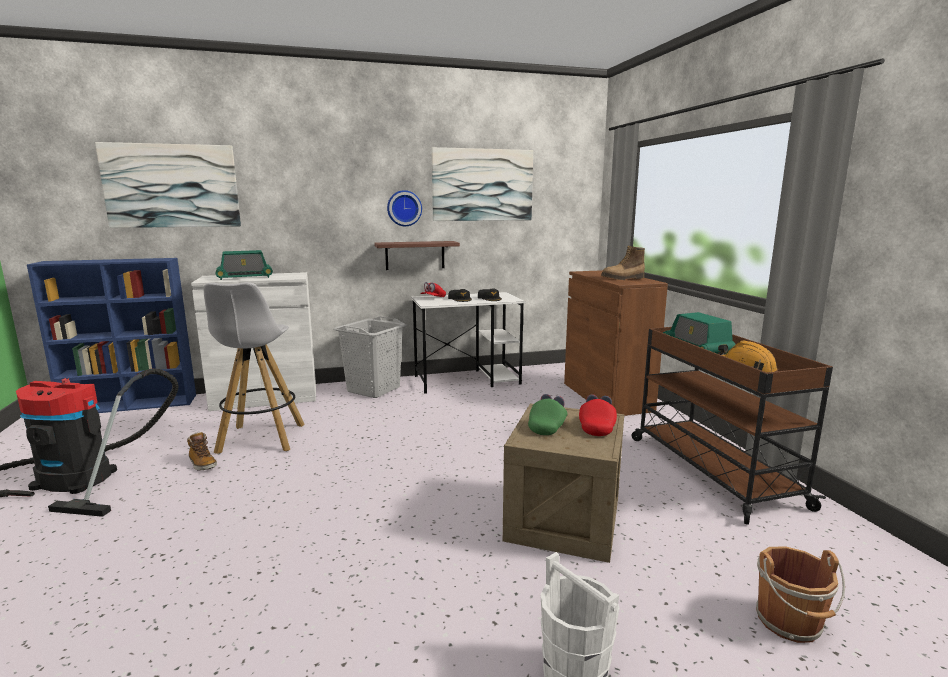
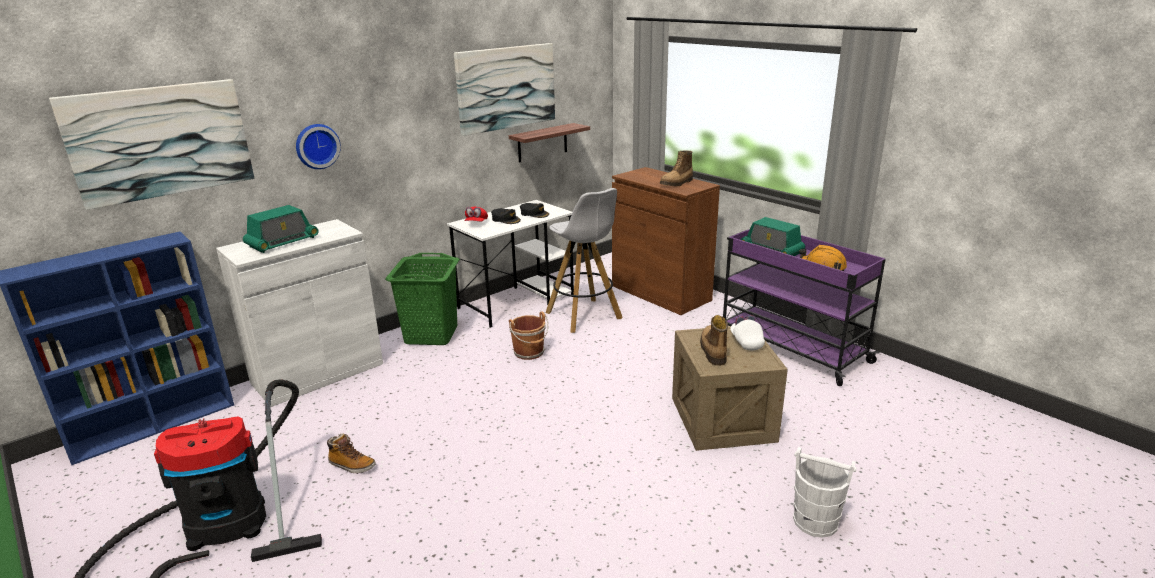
camera: 25 degrees left, 10 degrees up
white stool [204,282,305,454] -> white stool moved to [546,188,623,333]
grey laundry basket [334,316,407,398] -> green laundry basket [385,253,460,345]
shelf [374,241,460,270] -> shelf moved to [509,123,590,163]
wall clock [387,190,422,226] -> wall clock moved to [296,124,341,169]
green cap [528,394,568,435] -> boot [700,315,728,366]
red cap [579,394,617,436] -> white cap [730,315,765,350]
brown cart [632,327,833,525] -> purple cart [723,229,885,386]
brown bucket [756,546,845,643] -> brown bucket moved to [509,311,548,360]

